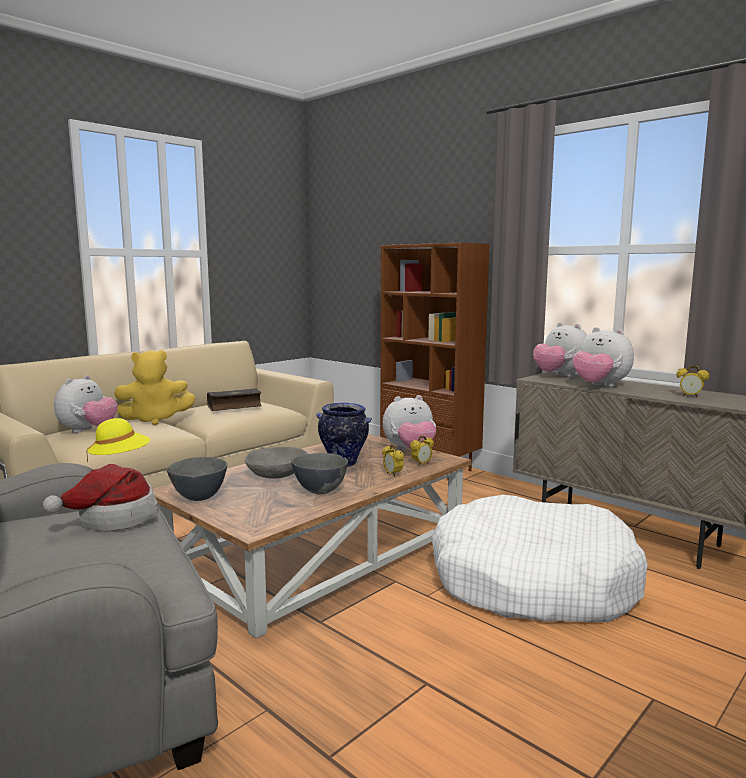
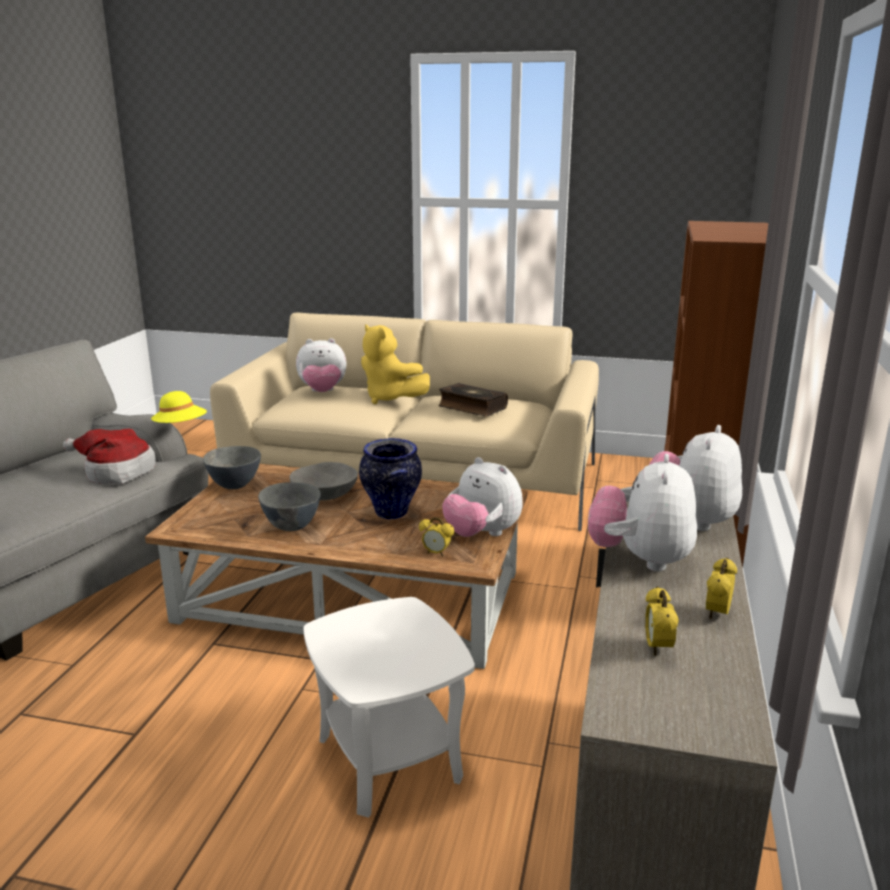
camera: 60 degrees right, 10 degrees up
alarm clock [382,445,404,477] -> alarm clock moved to [706,558,737,619]
white dog bed [432,495,648,622] -> white side table [303,597,475,818]

